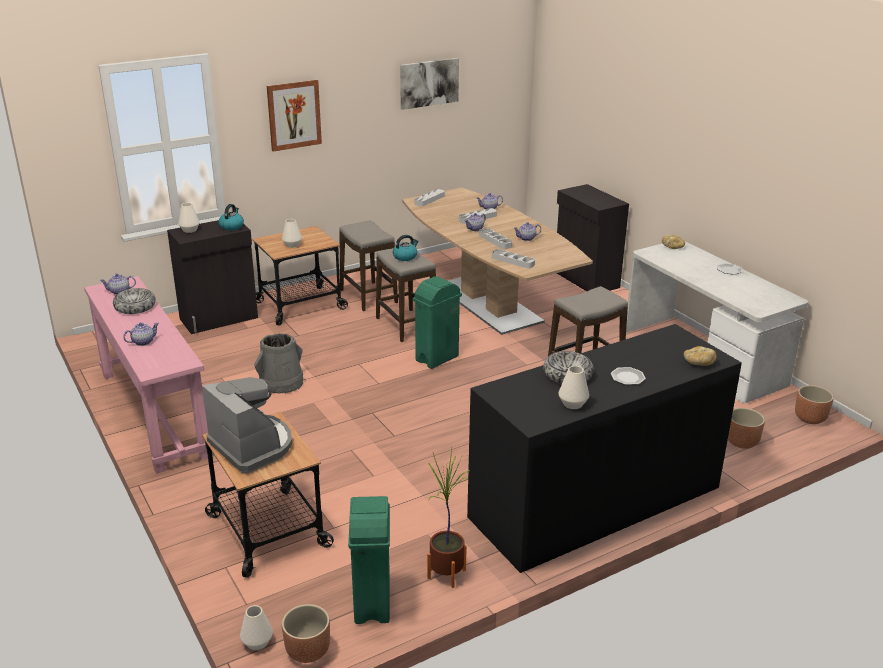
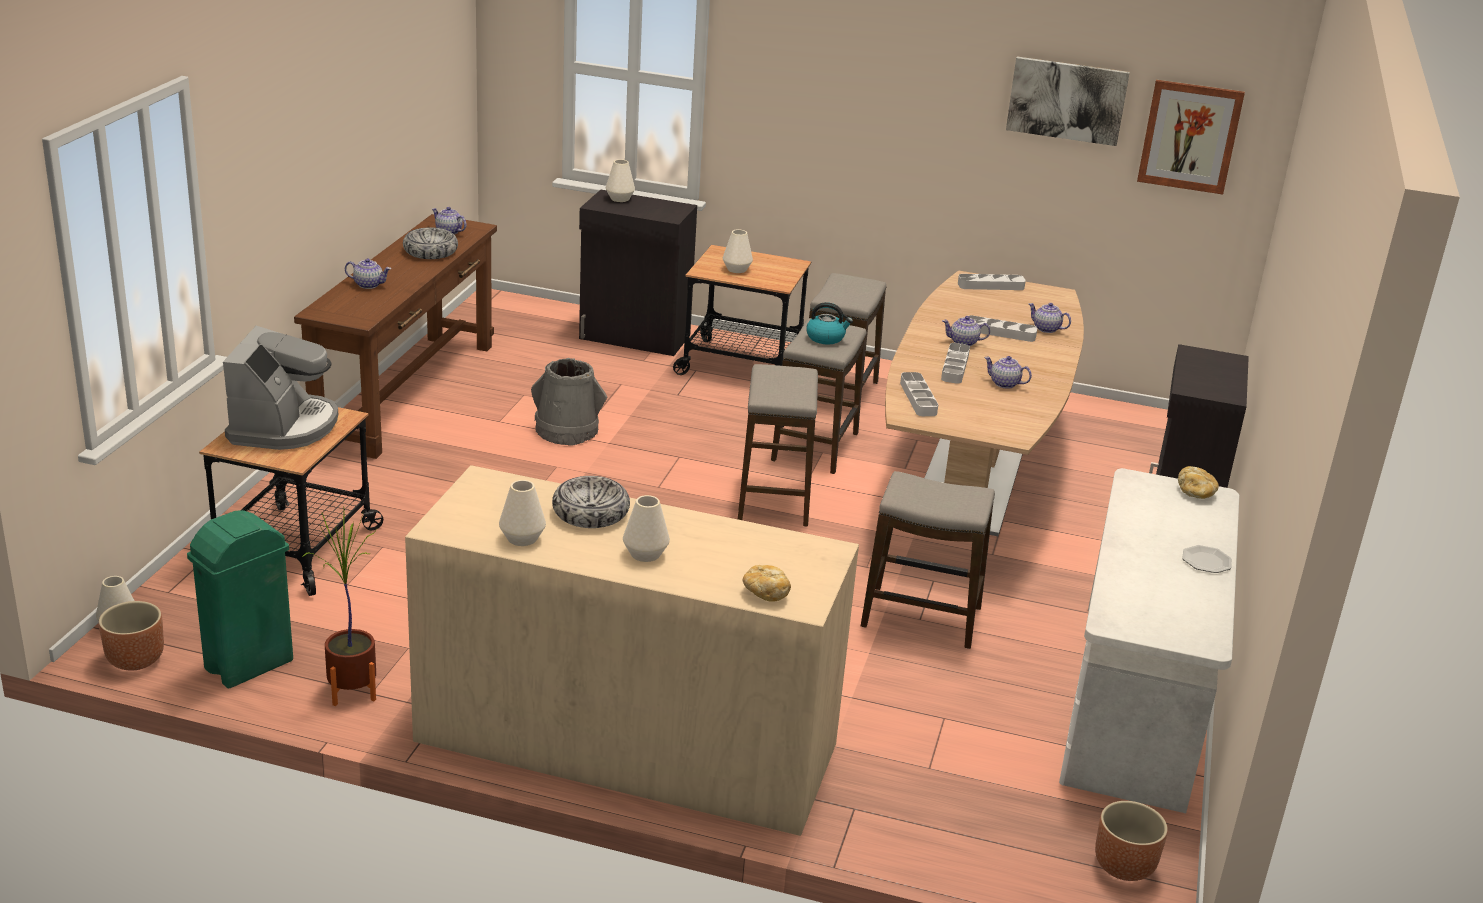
camera: 45 degrees right, 0 degrees up
pink console table [84,276,208,474] -> brown console table [294,214,497,459]
kettle [219,204,244,230] -> none
picture [267,80,322,152] -> picture moved to [1137,80,1245,194]
green trash can [413,276,462,369] -> stool [738,364,818,527]
black dresser [467,324,742,573] -> beige dresser [405,465,859,836]
plate [611,367,646,385] -> white vase [623,495,670,562]
brown planter [728,408,765,449] -> none

